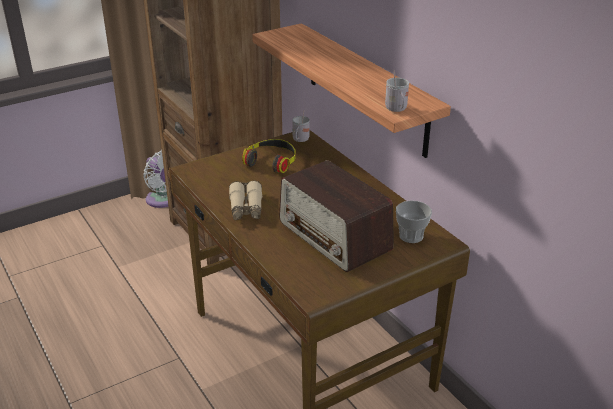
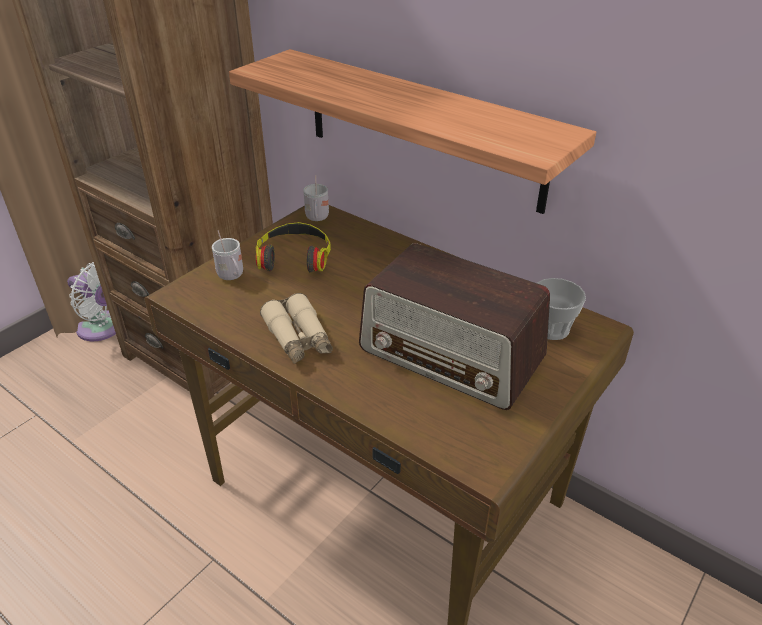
camera: 20 degrees left, 5 degrees up
white mug [385,70,409,112] -> white mug moved to [212,230,243,280]

